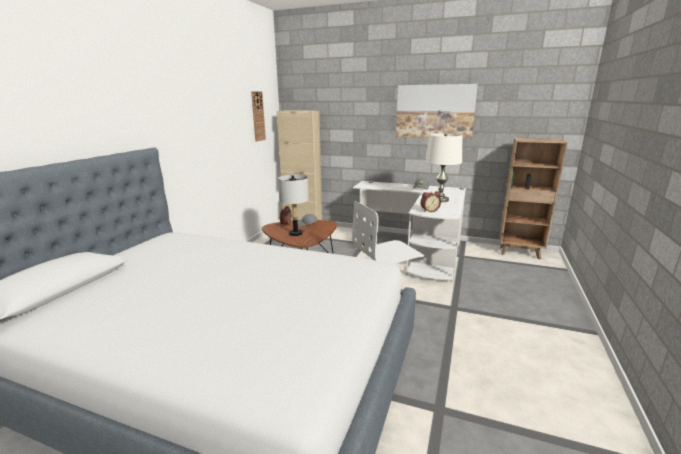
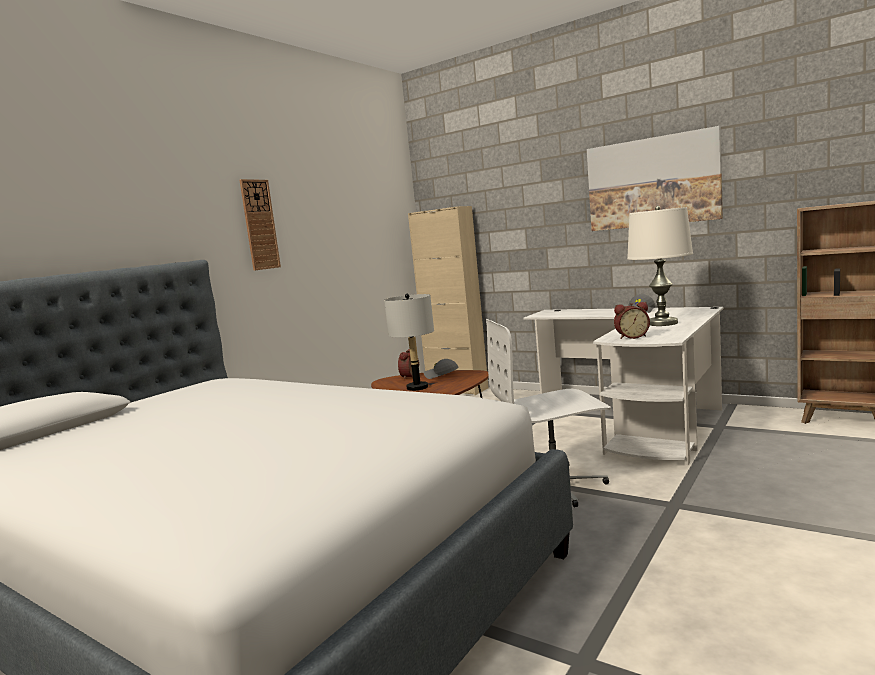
camera: 15 degrees right, 10 degrees down
wall clock [251,91,266,142] -> wall clock moved to [240,179,281,271]

